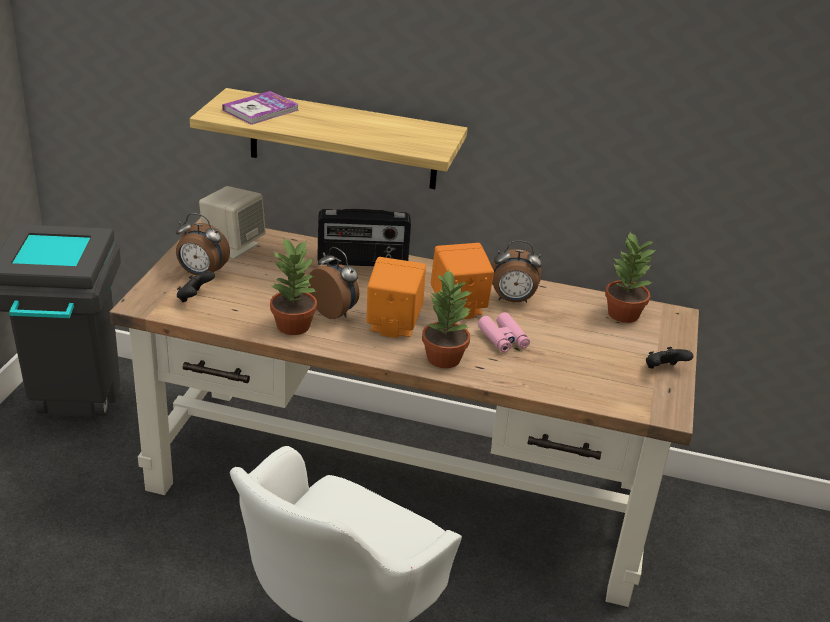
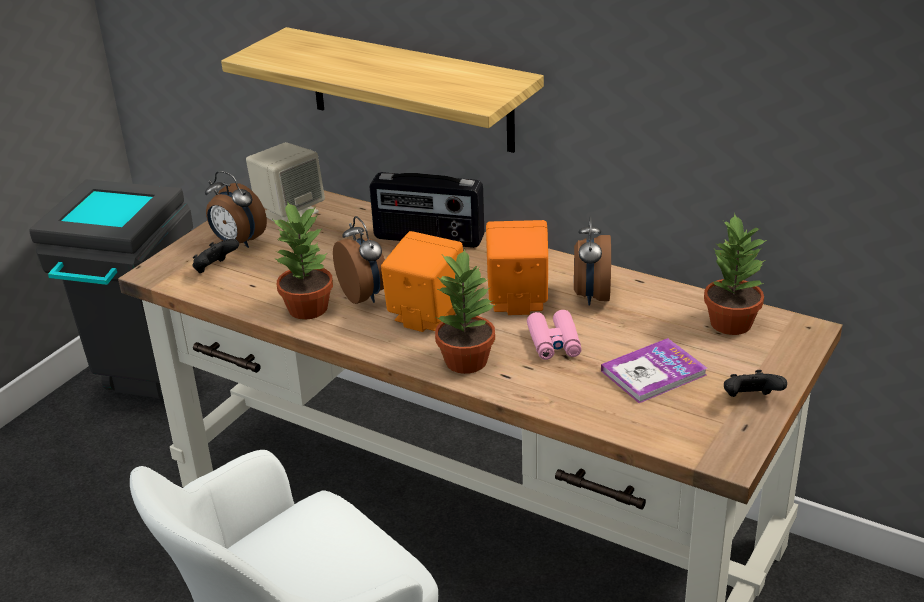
camera: 20 degrees right, 0 degrees up
book [222,91,299,125] -> book moved to [601,338,707,403]
alarm clock [491,241,542,303] -> alarm clock turned 75 degrees clockwise [574,215,611,306]

